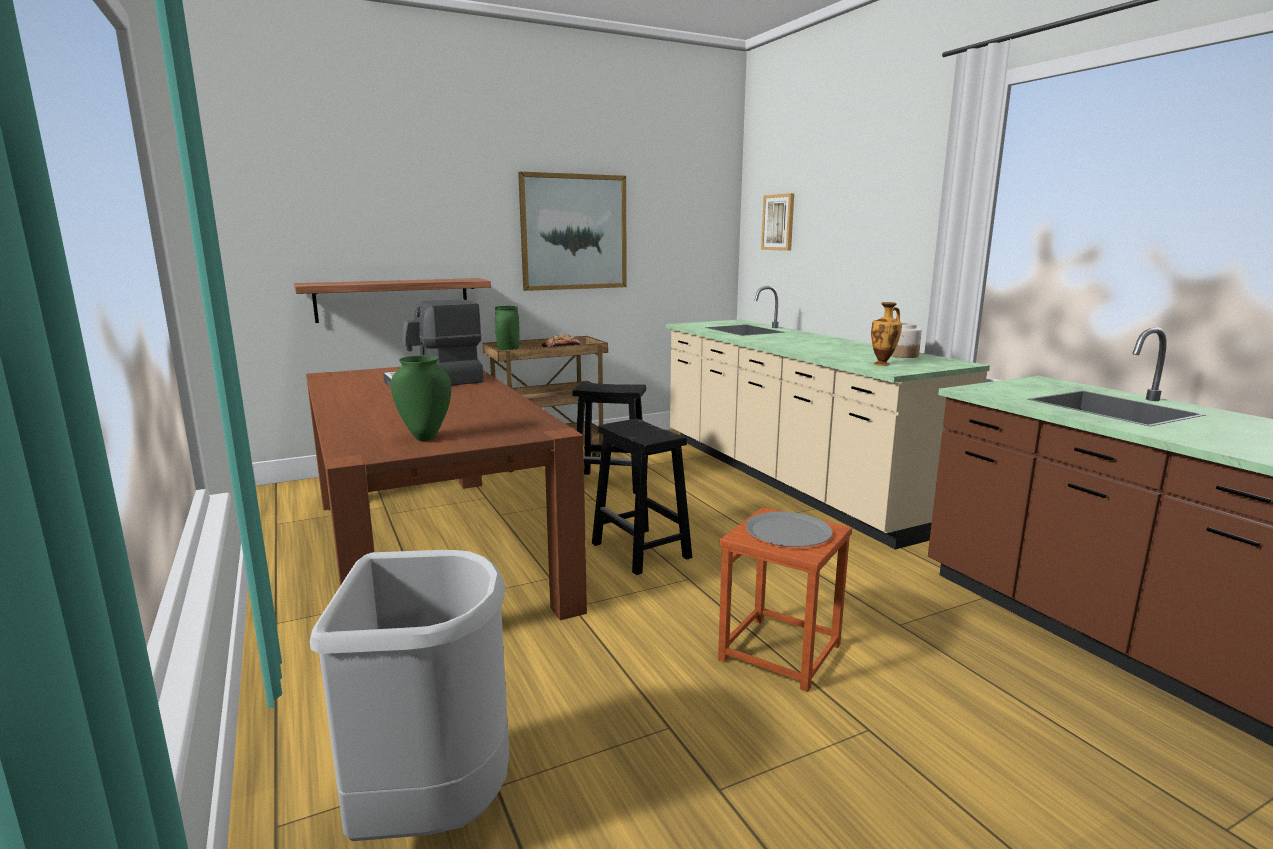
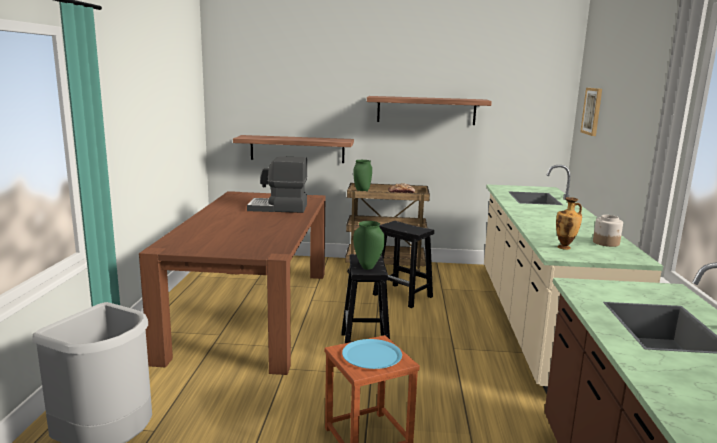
camera: 30 degrees right, 0 degrees up
green vase [391,355,451,441] -> green vase moved to [353,221,385,270]
picture [518,172,627,291] -> shelf [367,96,492,125]
grey plate [746,512,833,547] -> blue plate [342,339,402,369]

